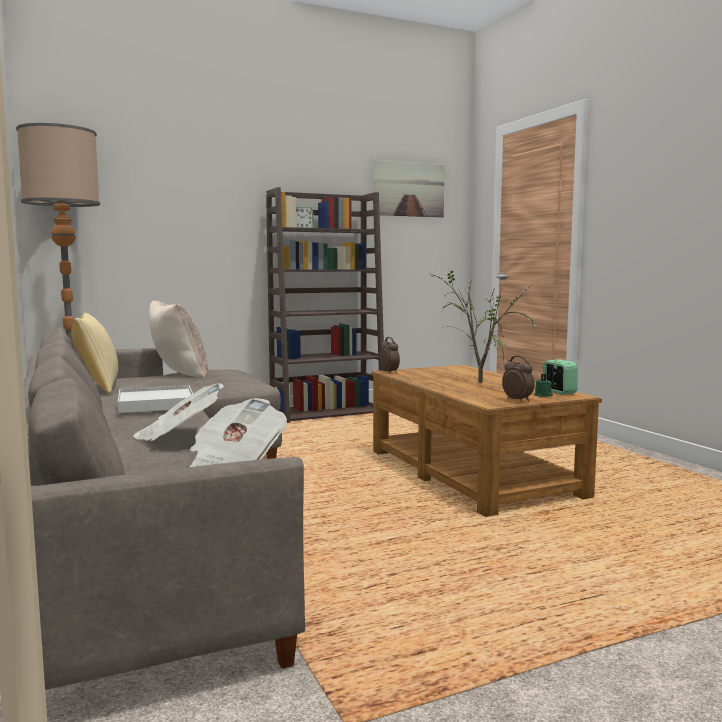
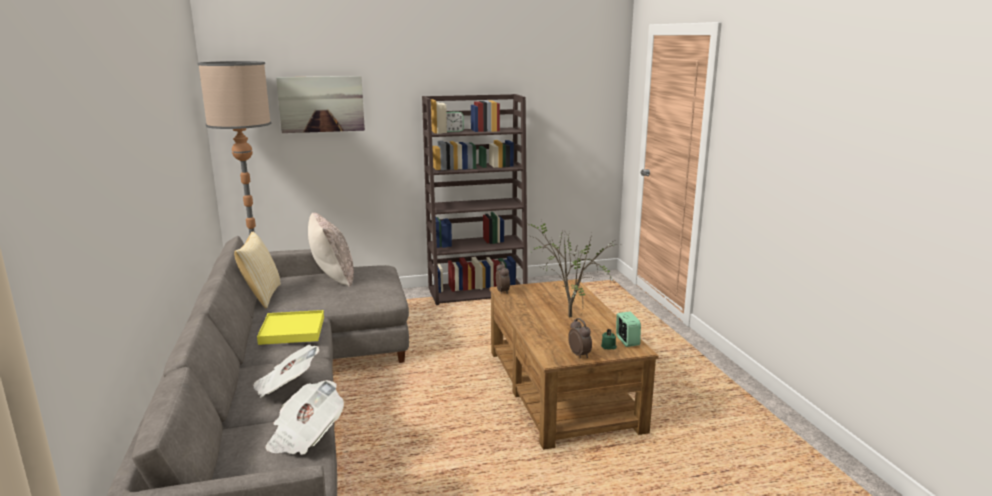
camera: 10 degrees right, 10 degrees up
white tray [118,385,193,413] -> yellow tray [257,310,324,345]
picture [373,160,445,218] -> picture moved to [276,76,365,133]

